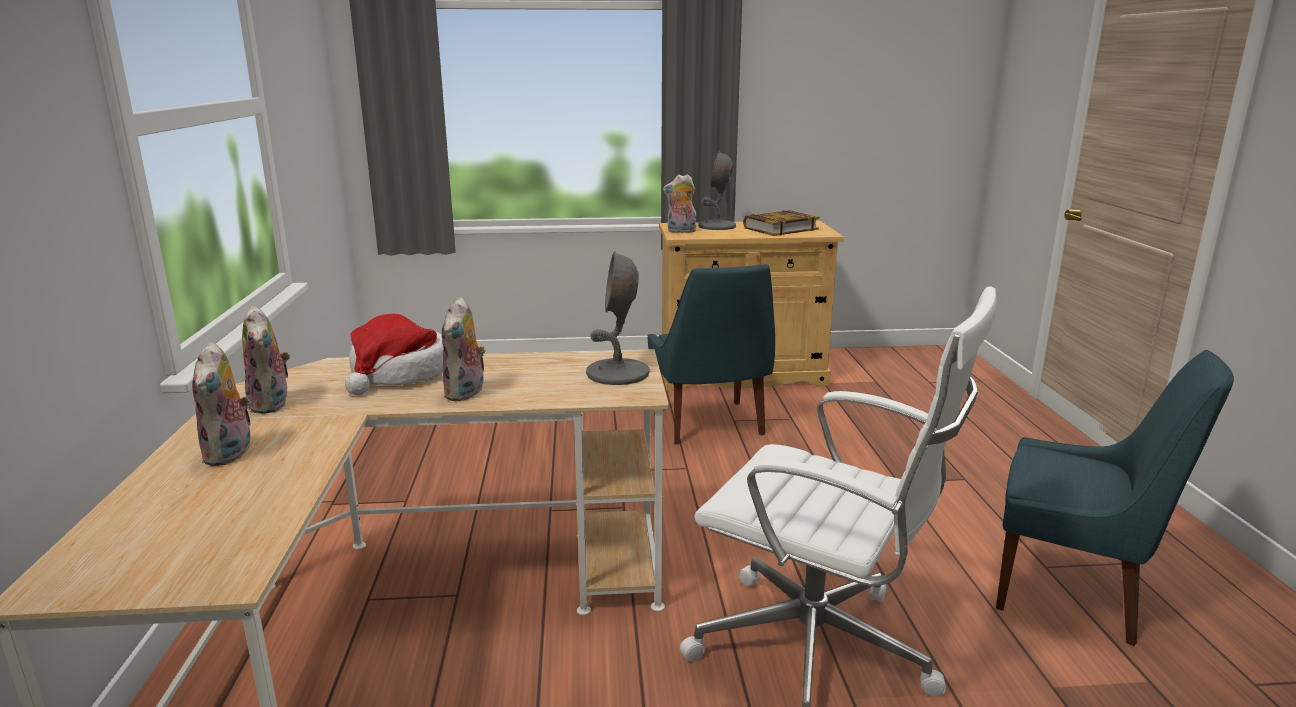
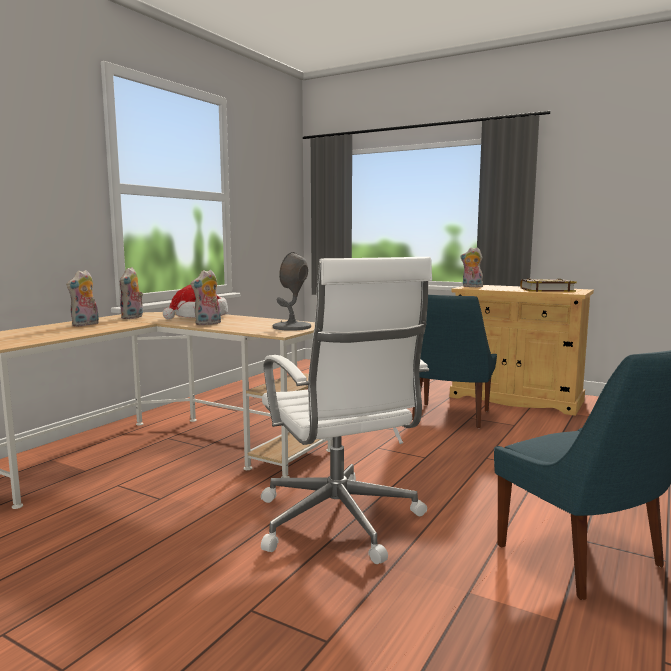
camera: 35 degrees right, 10 degrees down
grey table lamp [698,151,736,230] -> none

